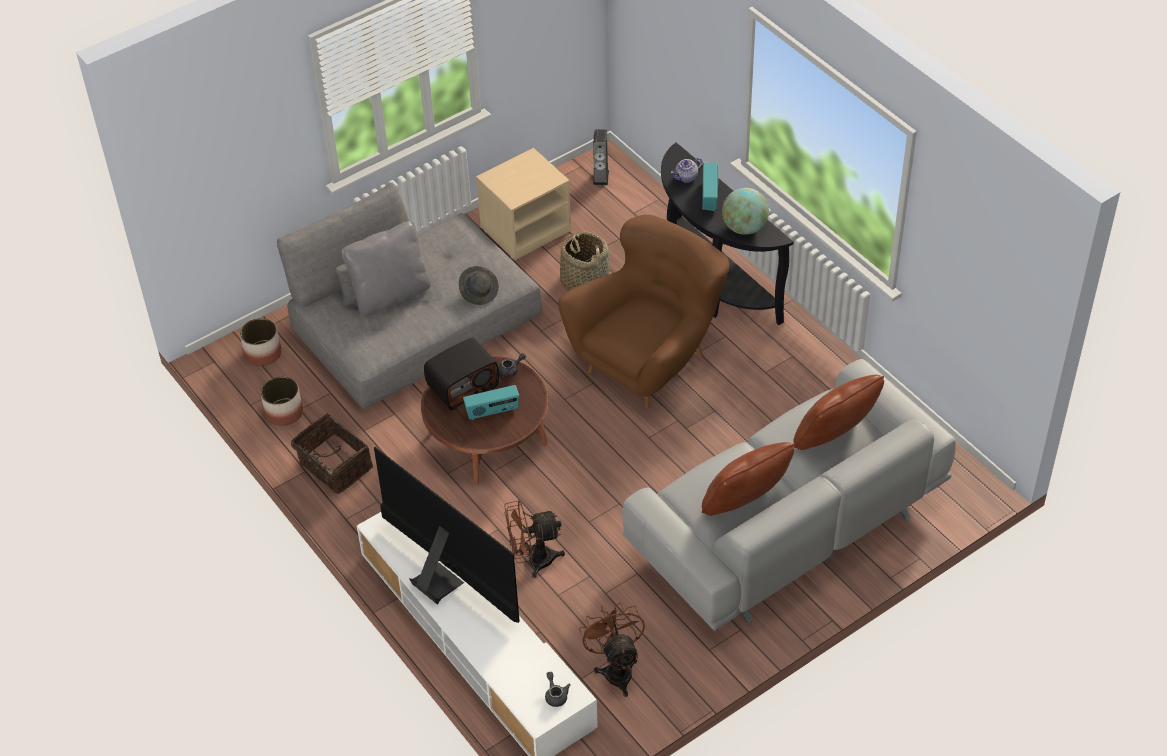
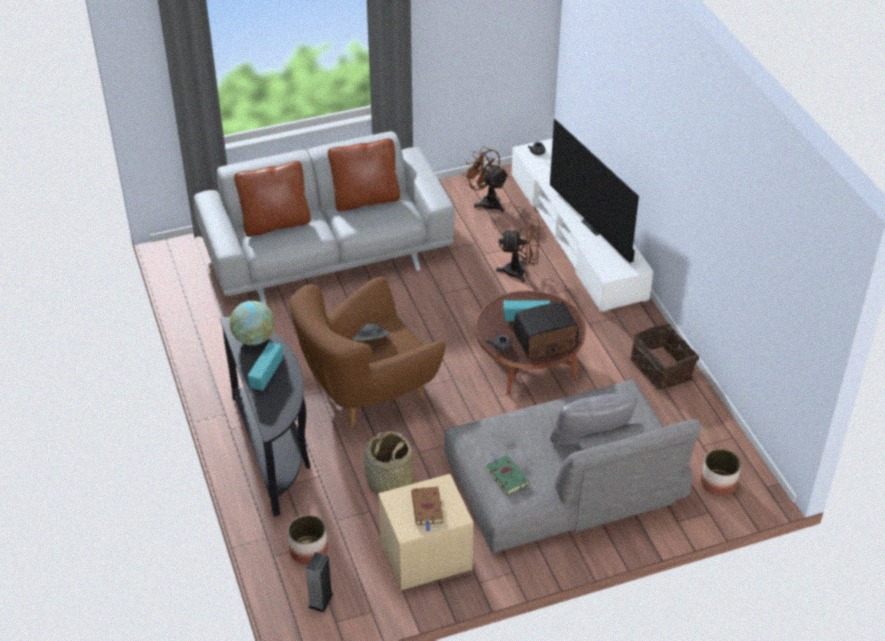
camera: 165 degrees left, 5 degrees down
planter [261,376,303,426] -> planter moved to [288,515,328,565]
grey hat [459,266,499,305] -> grey hat moved to [352,324,390,341]
brown fan [579,602,645,697] -> brown fan turned 135 degrees clockwise [462,146,509,213]
teapot [671,158,702,183] -> none
none -> brown book [411,487,443,531]
none -> green book [486,455,530,495]

